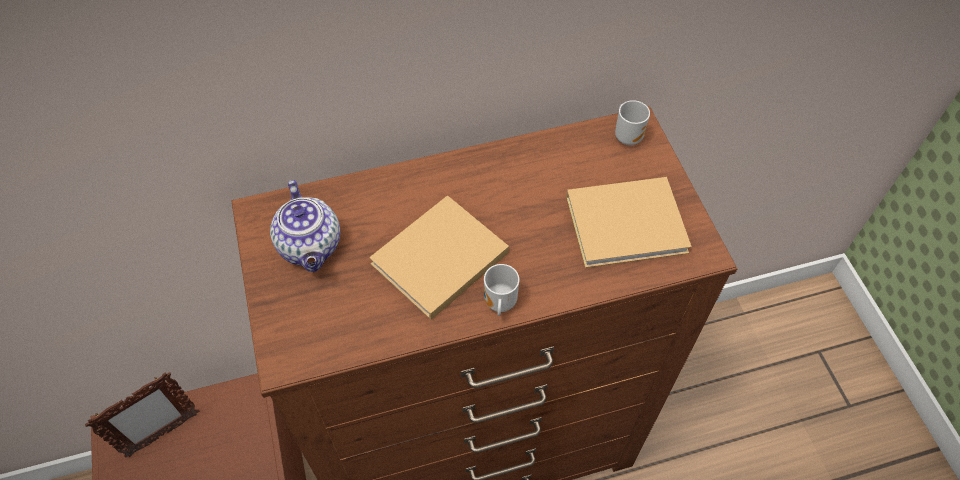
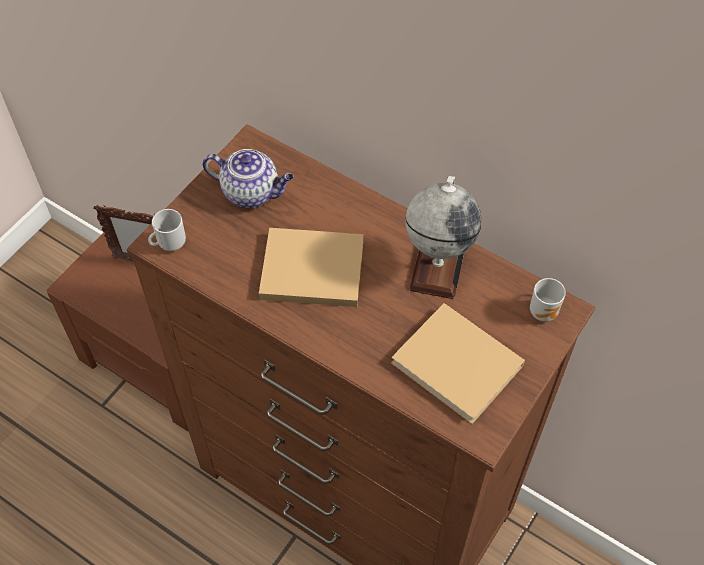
camera: 50 degrees right, 0 degrees up
teapot [270,180,340,272] -> teapot turned 105 degrees counterclockwise [202,149,294,208]
mug [484,264,519,316] -> mug moved to [148,209,186,251]
none -> globe [405,176,482,299]

